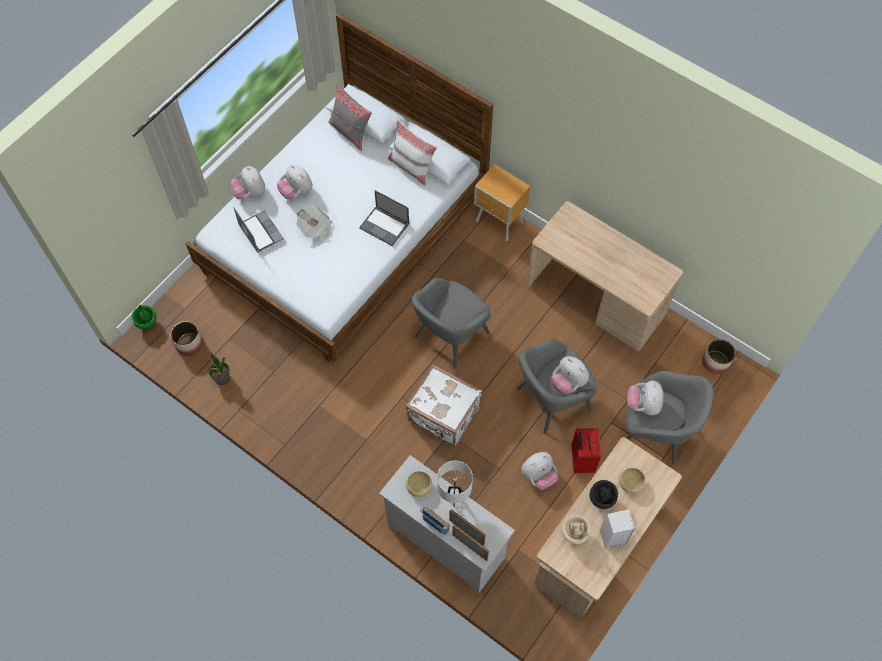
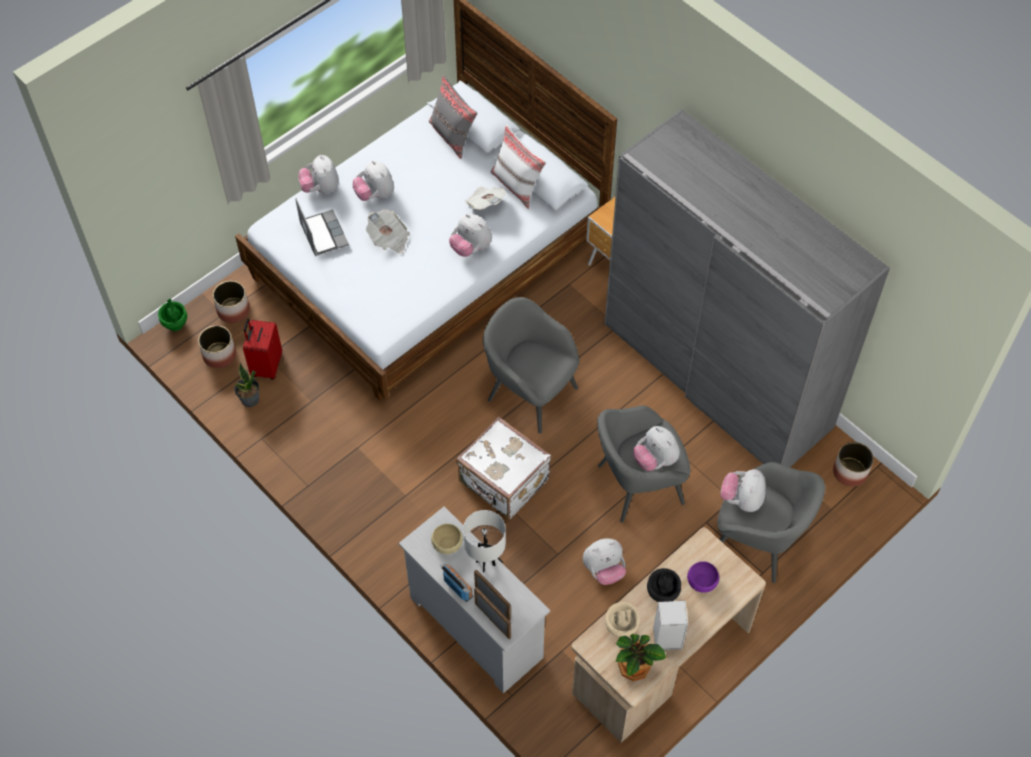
camera: 10 degrees right, 5 degrees down
laptop [359,190,409,246] -> plush toy [449,214,492,257]
grey armchair [411,278,491,369] -> grey armchair turned 75 degrees clockwise [483,297,579,434]
beige desk [526,201,683,351] -> grey wardrobe [604,109,890,467]
red suitcase [572,428,601,473] -> red suitcase moved to [243,319,282,379]
beige bowl [619,468,645,494] -> purple bowl [687,561,719,593]
none -> planter [213,281,250,323]
none -> newspaper [465,187,507,210]
none -> potted plant [616,634,666,681]

